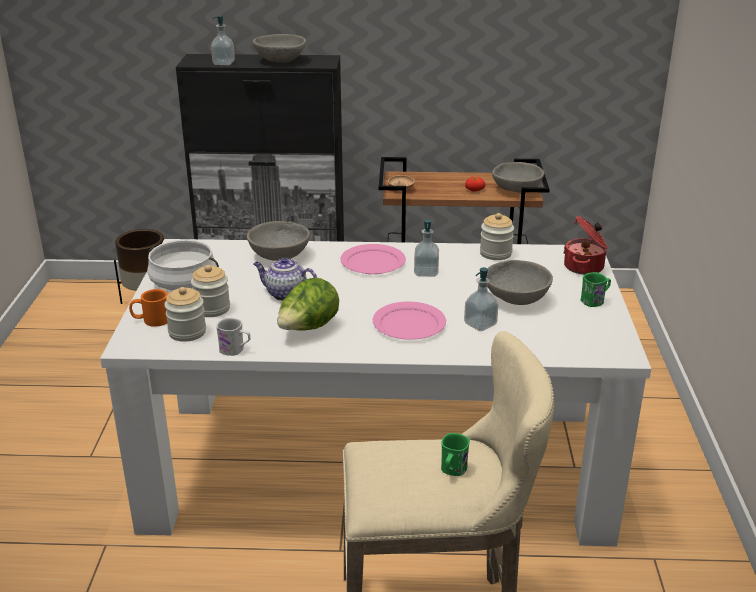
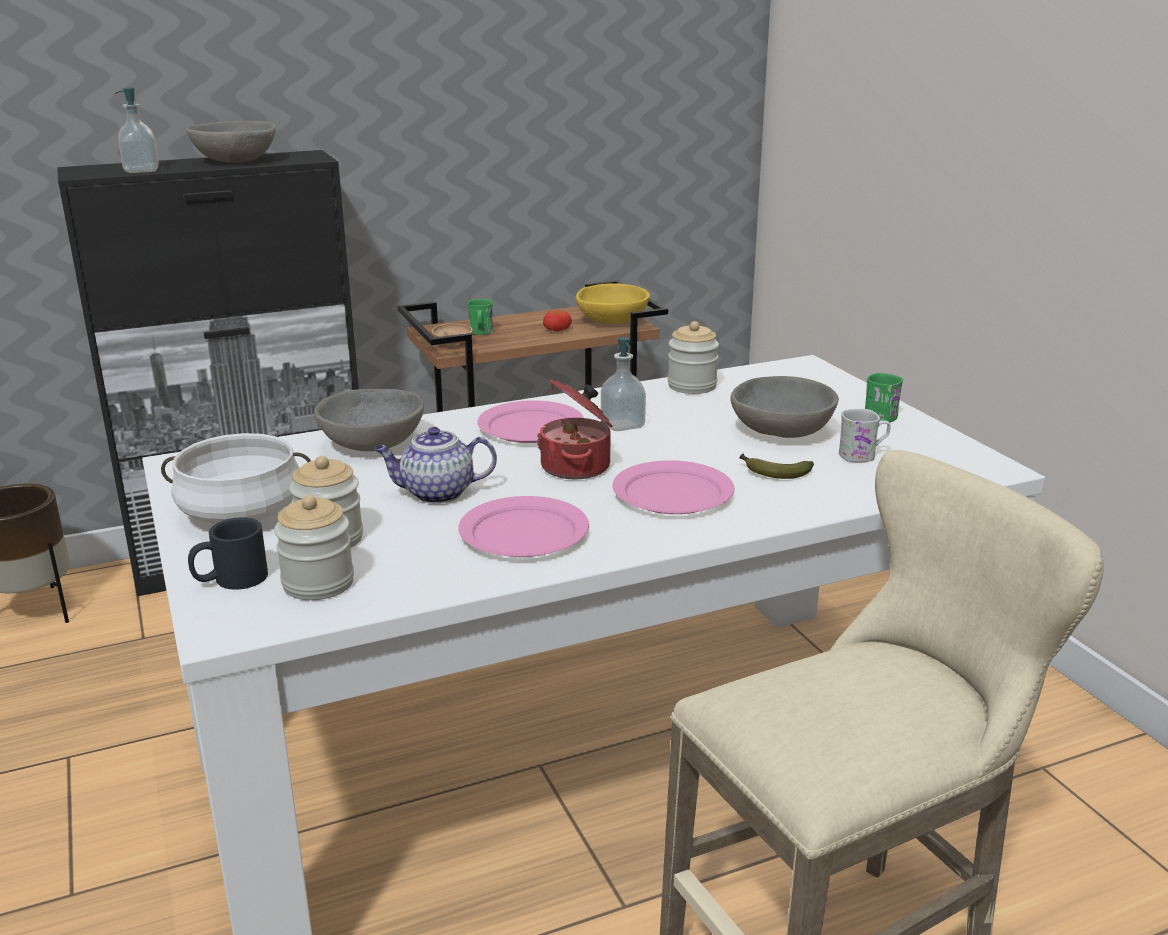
camera: 25 degrees left, 5 degrees down
orange mug [129,289,168,327] -> black mug [188,517,268,590]
white mug [216,318,250,356] -> white mug moved to [839,409,891,462]
lettuce [277,278,339,331] -> pink plate [458,496,589,557]
green mug [441,433,470,476] -> green mug moved to [468,299,493,335]
soap dispenser [464,267,498,331] -> banana [739,453,814,479]
grey bowl [492,162,544,192] -> yellow bowl [576,283,650,324]
cooking pot [563,216,607,275] -> cooking pot moved to [537,379,613,479]

